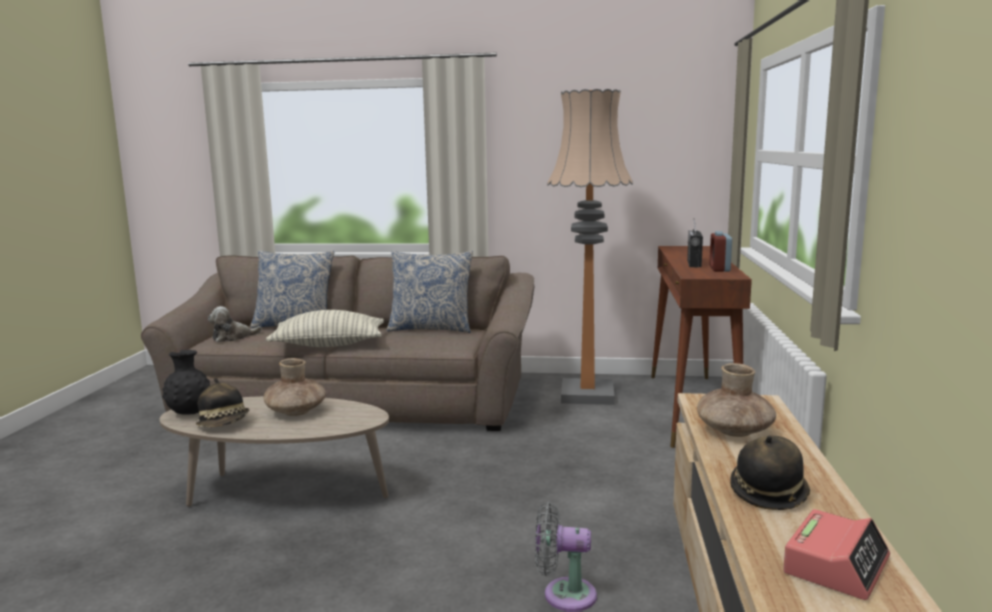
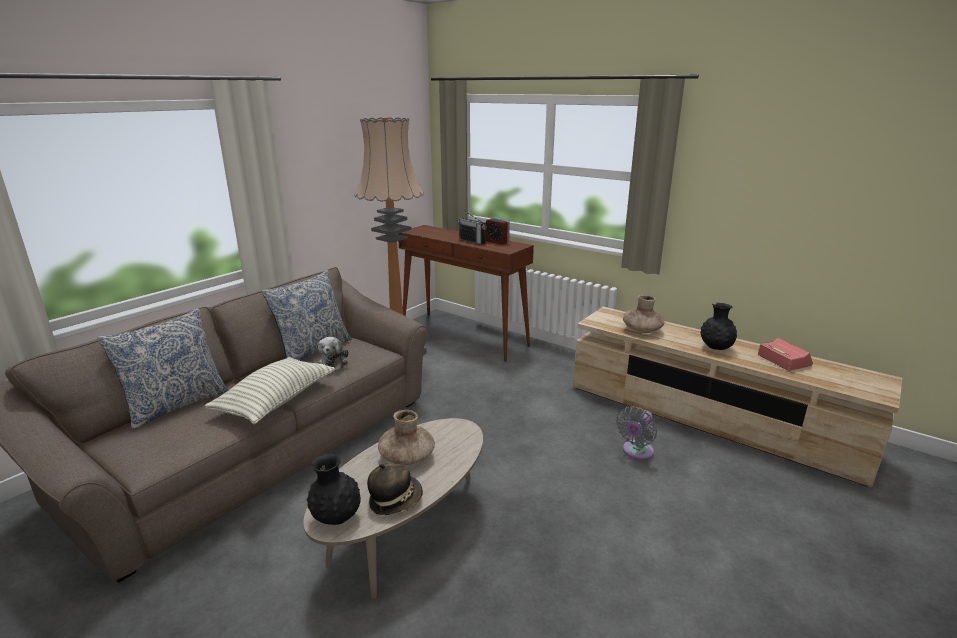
camera: 60 degrees left, 10 degrees up
plush toy [208,306,262,342] -> plush toy moved to [318,337,348,370]
hat [730,436,810,510] -> black vase [700,303,737,350]

